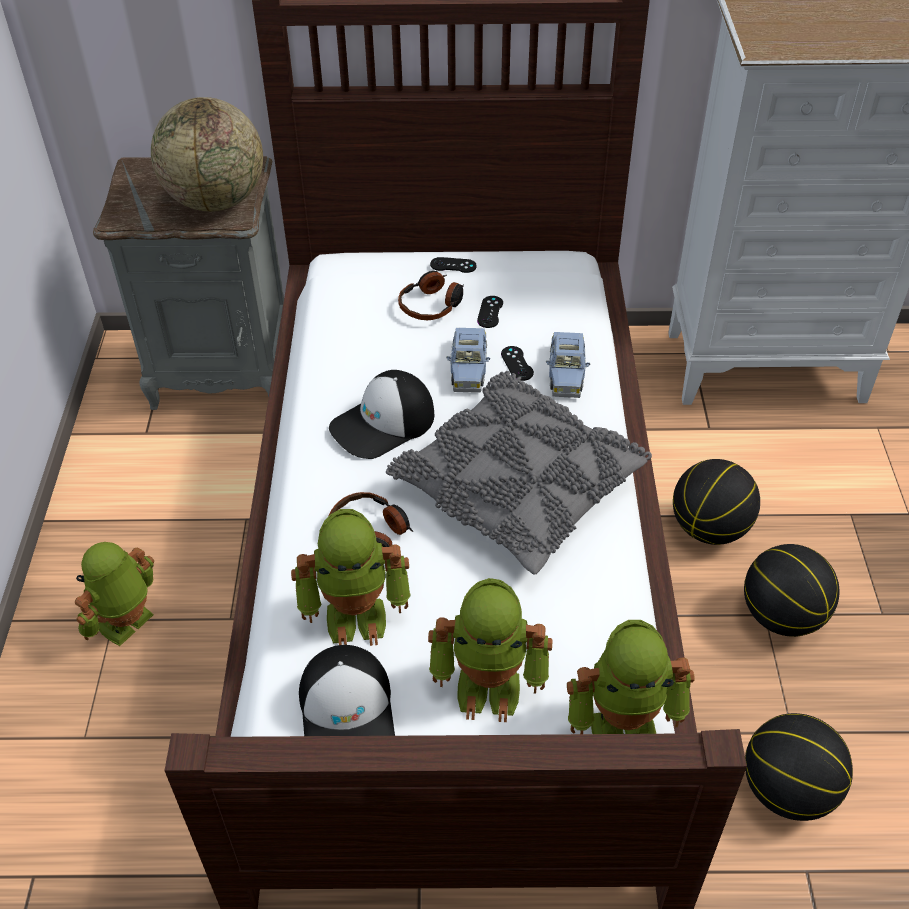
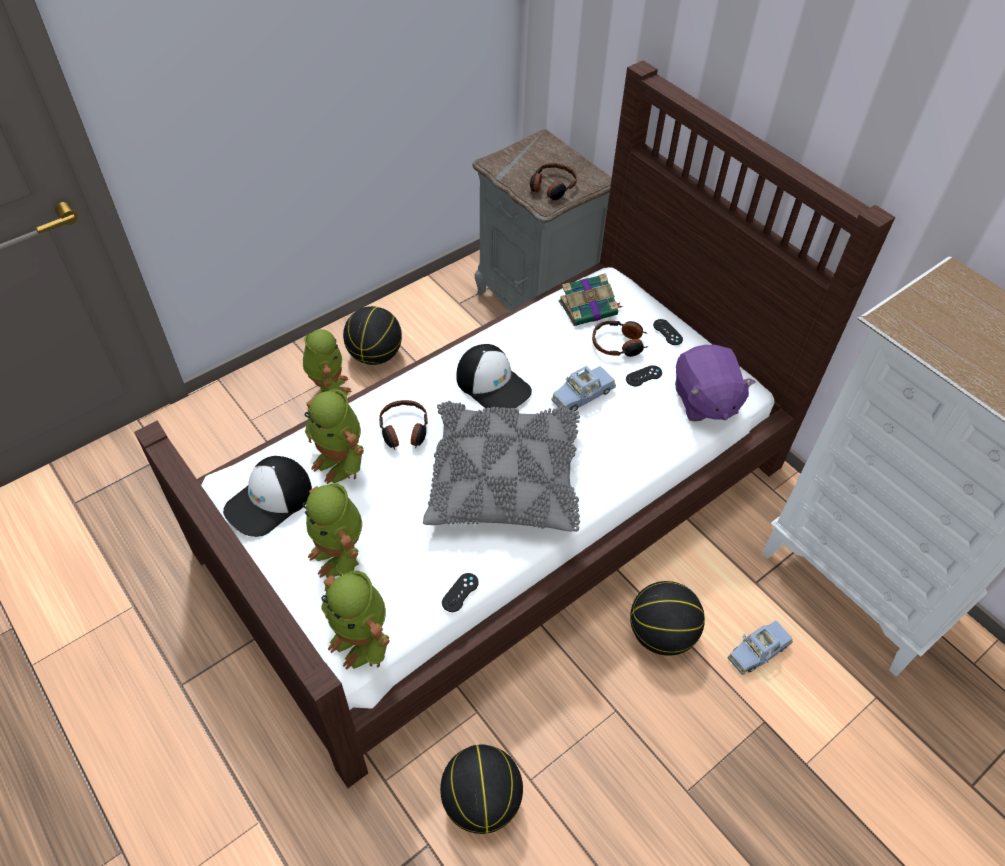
camera: 50 degrees right, 5 degrees up
toy robot [75,542,154,646] -> toy robot turned 75 degrees clockwise [303,329,352,396]
globe [151,97,263,212] -> headphones [530,163,577,200]
cap [329,370,434,459] -> cap turned 150 degrees counterclockwise [456,344,532,409]
black game controller [501,346,534,381] -> black game controller moved to [442,573,479,612]
blue toy car [546,332,590,398] -> blue toy car moved to [728,621,793,675]
basketball [744,544,839,637] -> basketball moved to [343,306,402,365]
none -> book [559,273,623,326]
none -> purple plush toy [675,345,756,422]

